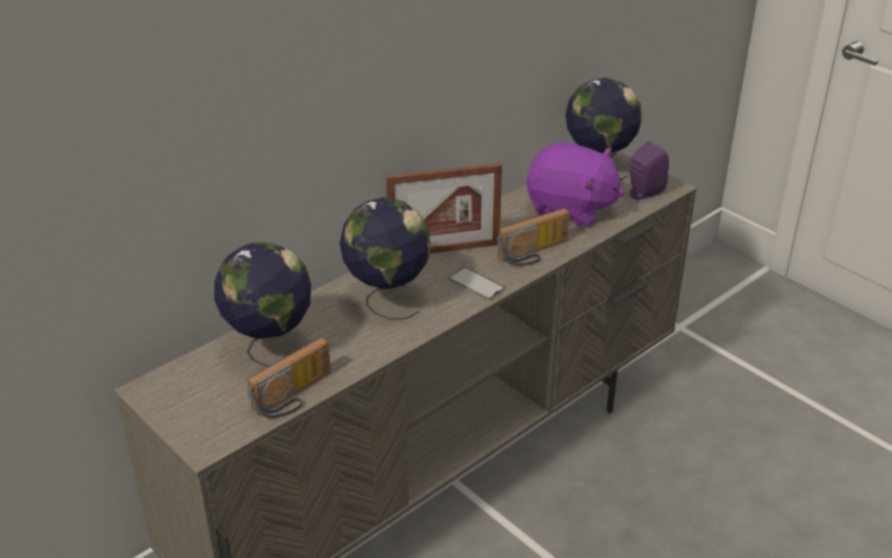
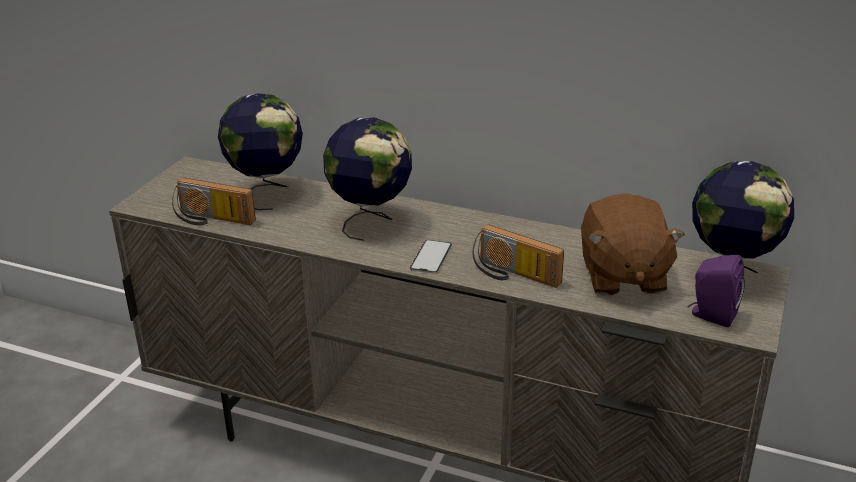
camera: 65 degrees right, 5 degrees down
picture frame [386,163,502,254] -> none
purple plush toy [527,142,625,226] -> brown plush toy [581,193,685,295]

